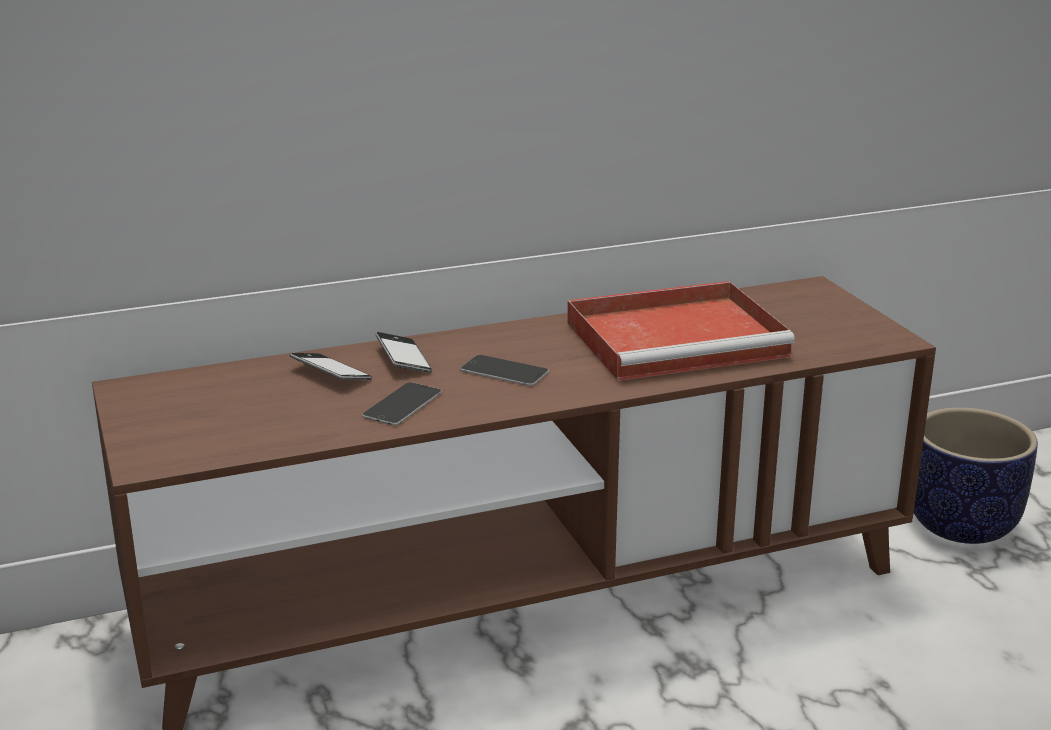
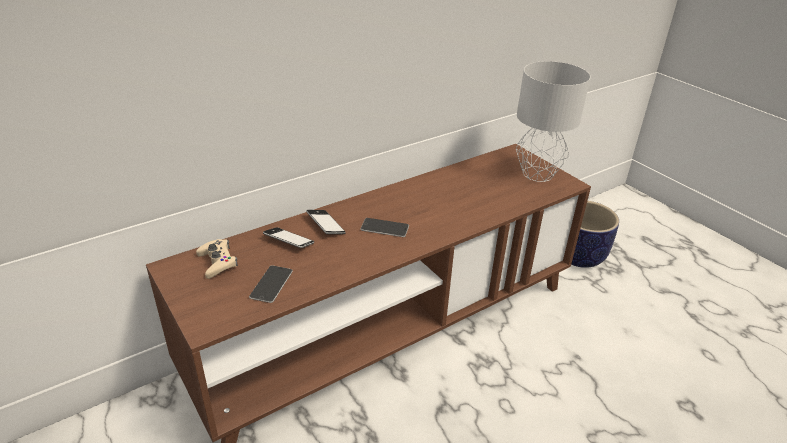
camera: 15 degrees left, 10 degrees up
phone [362,382,442,426] -> phone moved to [249,265,293,303]
red tray [567,281,795,381] -> none
none -> beige game controller [196,239,238,279]
none -> grey table lamp [516,61,591,182]

